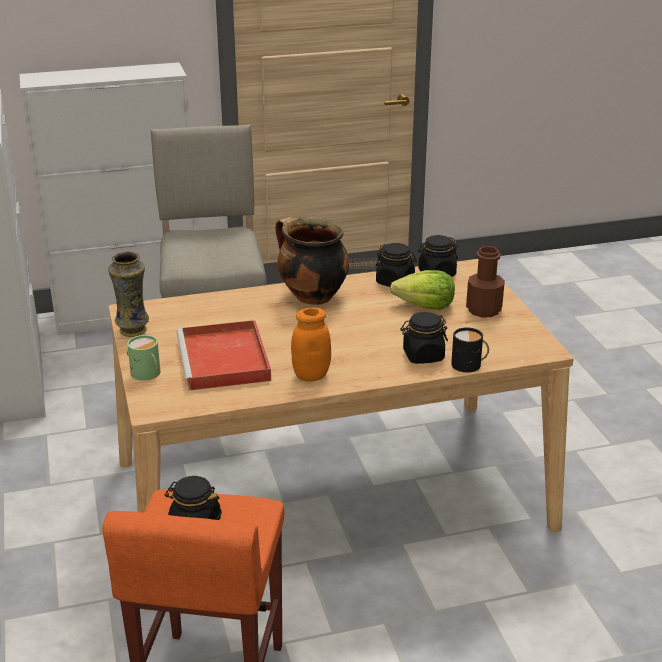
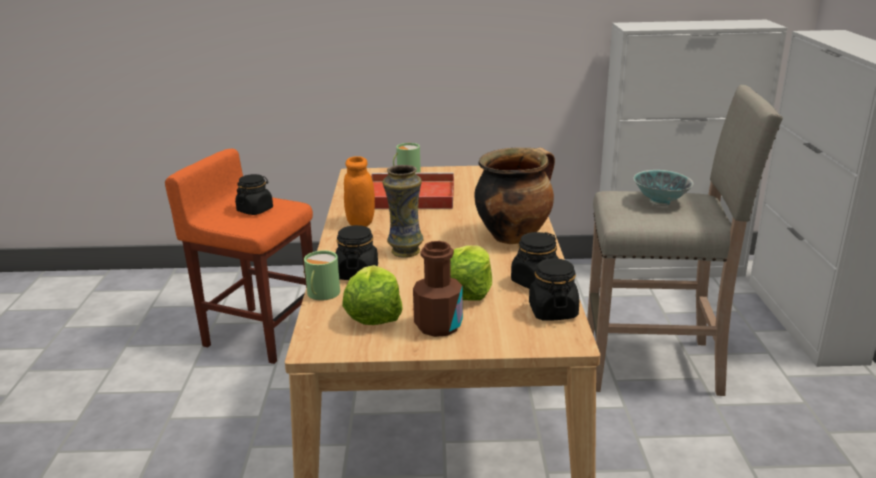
camera: 105 degrees right, 5 degrees down
vase [108,251,149,337] -> vase moved to [382,165,424,258]
black mug [451,327,489,372] -> green mug [304,250,340,301]
none -> lettuce [342,265,402,325]
none -> bowl [633,170,693,206]

